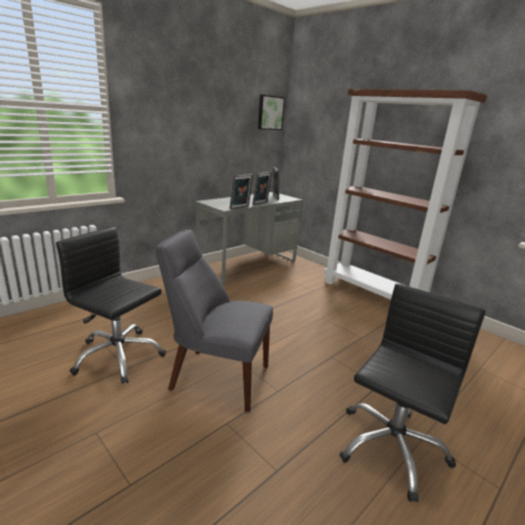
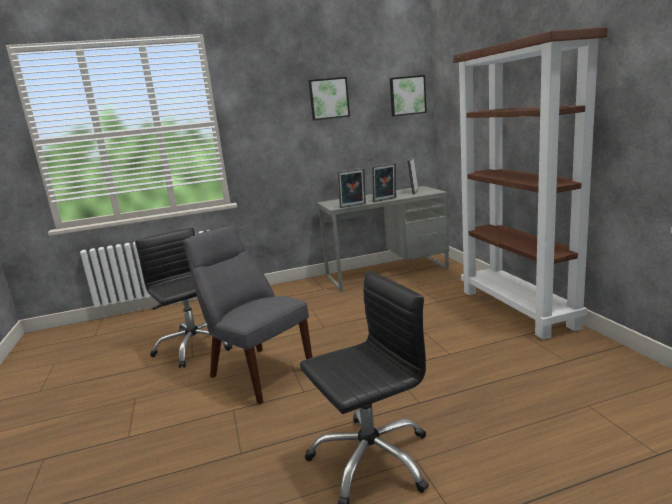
camera: 30 degrees right, 5 degrees down
none -> picture [308,77,350,120]

